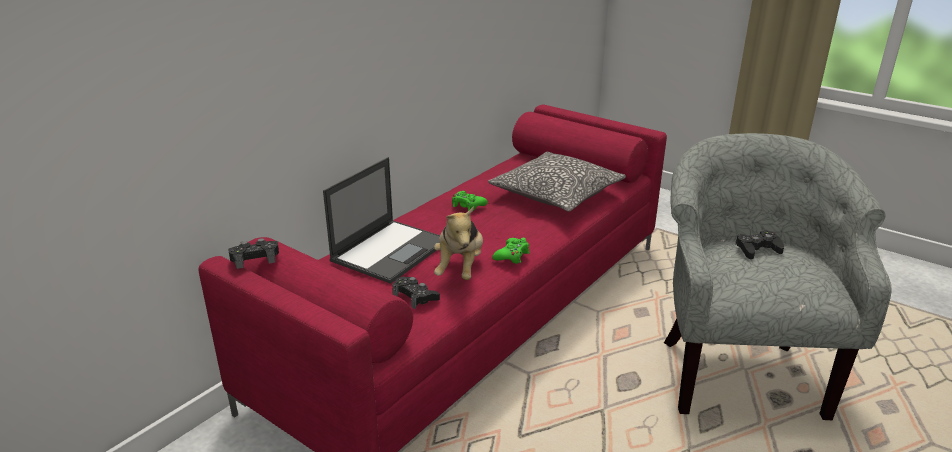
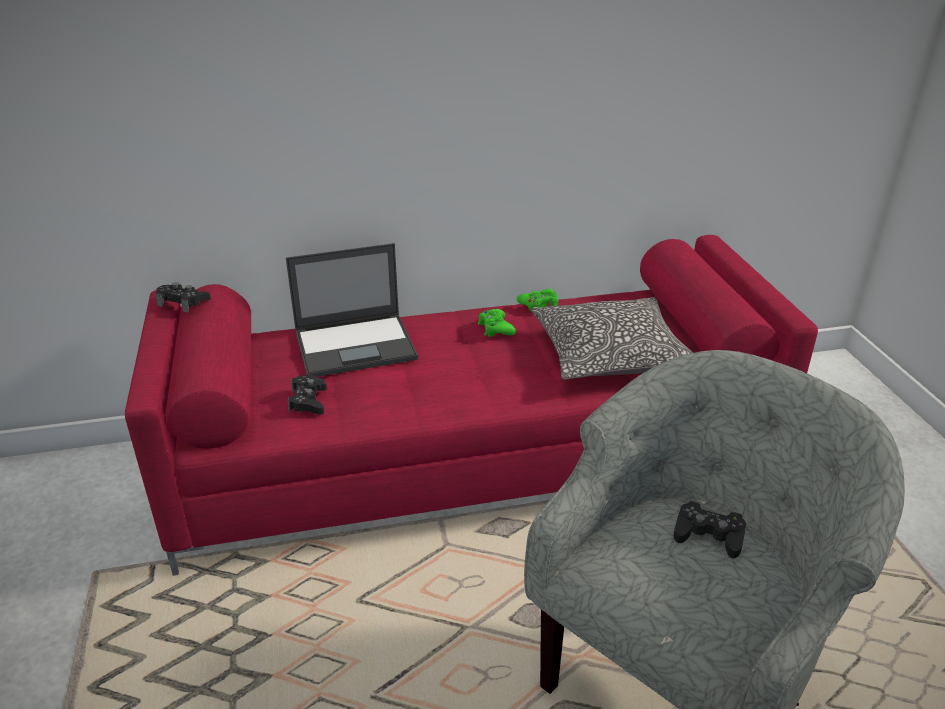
camera: 40 degrees right, 5 degrees up
plush toy [434,206,483,280] -> none
green game controller [492,238,530,264] -> green game controller moved to [517,289,558,312]

